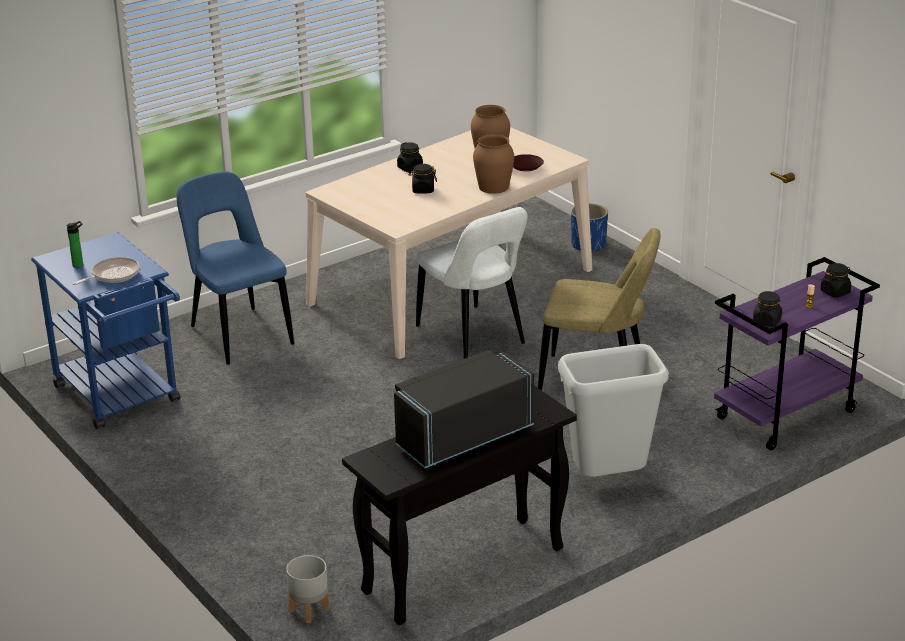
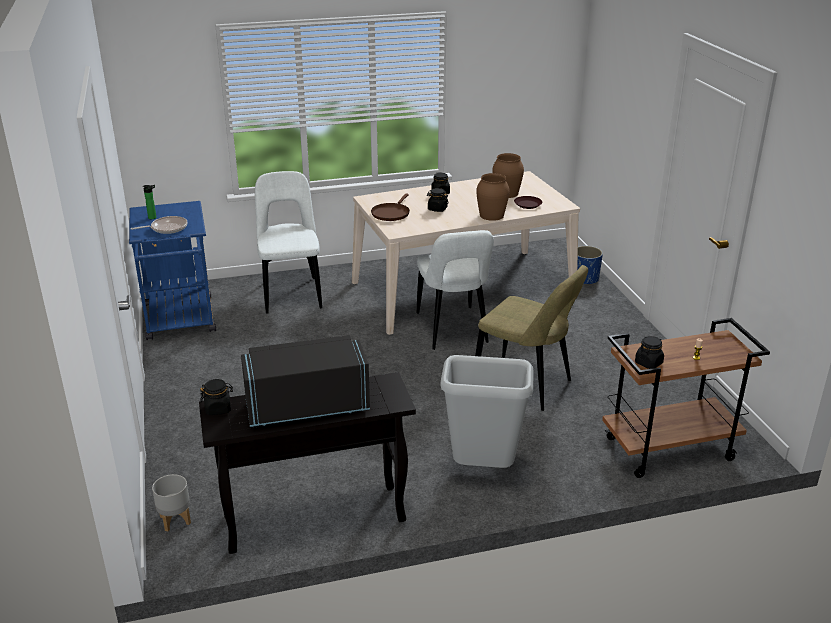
camera: 20 degrees right, 0 degrees up
blue chair [177,172,294,365] -> white chair [255,171,322,314]
purple cart [714,257,880,450] -> brown cart [602,318,770,478]
black jar [820,263,851,298] -> black jar moved to [200,379,233,415]
none -> brown frying pan [371,194,410,221]

